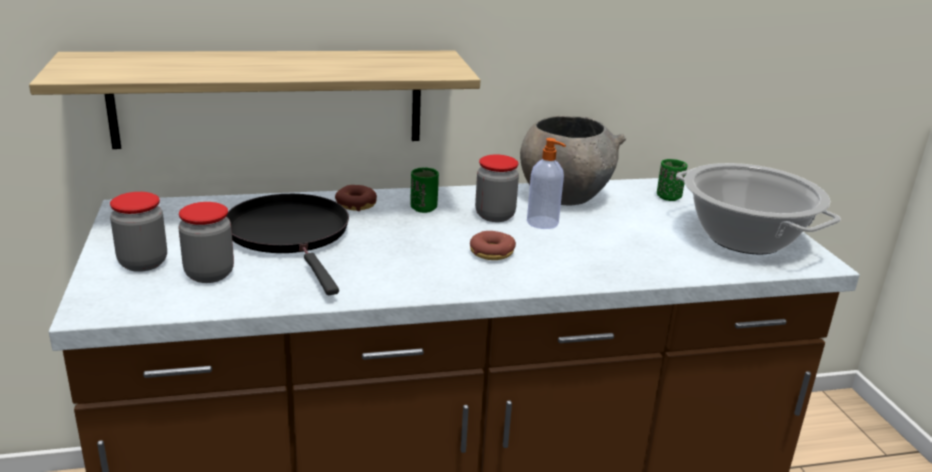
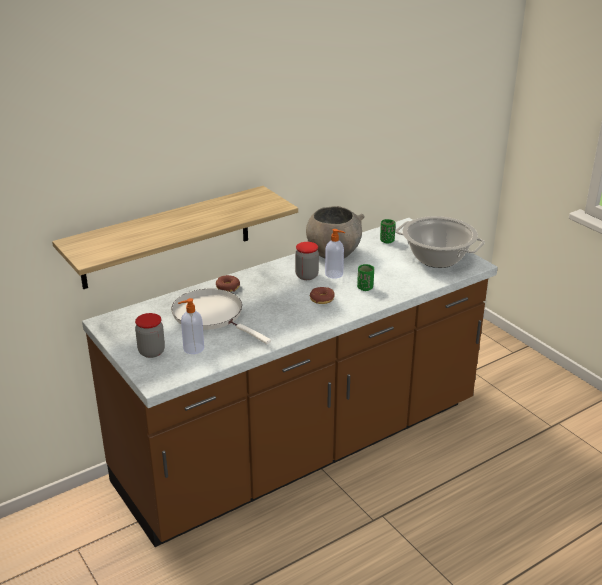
camera: 20 degrees left, 5 degrees up
jar [178,202,234,283] -> soap dispenser [178,298,204,354]
black frying pan [226,194,349,295] -> white frying pan [171,289,271,344]
green cup [411,168,439,213] -> green cup moved to [357,264,374,291]

